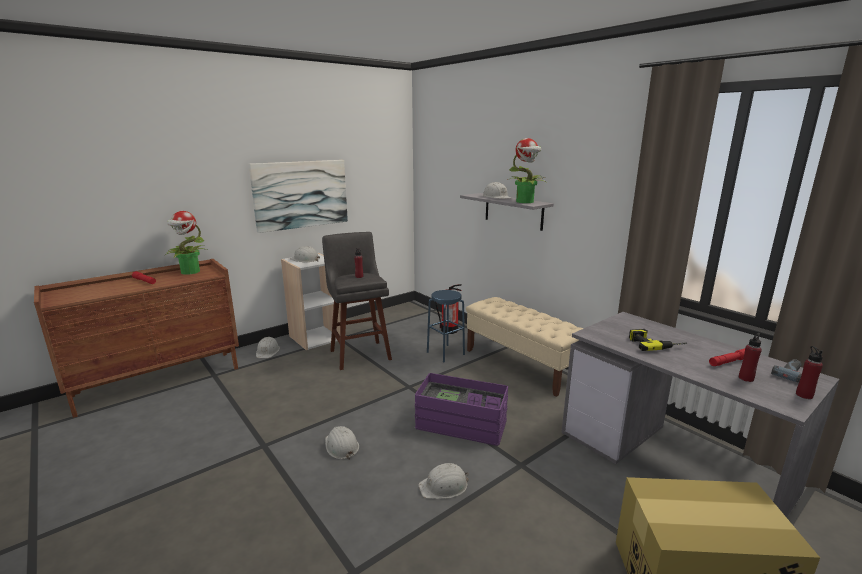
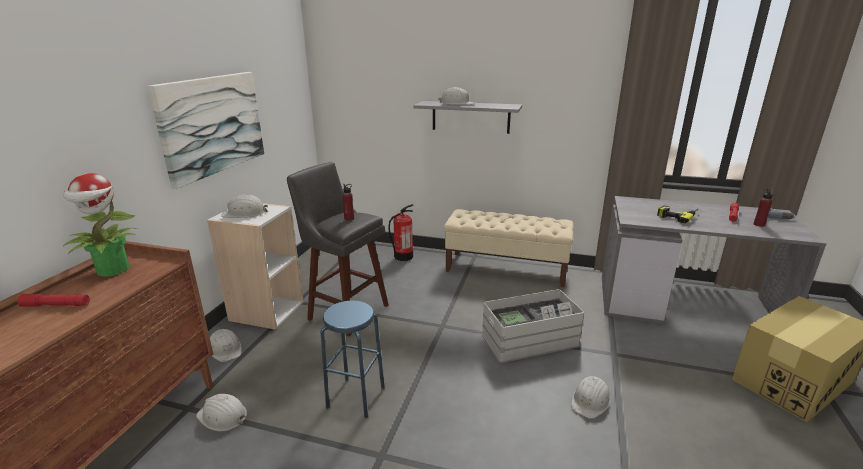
camera: 35 degrees left, 5 degrees up
white hard hat [325,426,359,460] -> white hard hat moved to [196,394,247,432]
purple storage box [415,373,508,446] -> grey storage box [482,289,584,363]
blue stool [427,290,465,363] -> blue stool moved to [320,301,385,418]
potted plant [509,138,546,203] -> none
red bottle [796,346,823,399] -> none

